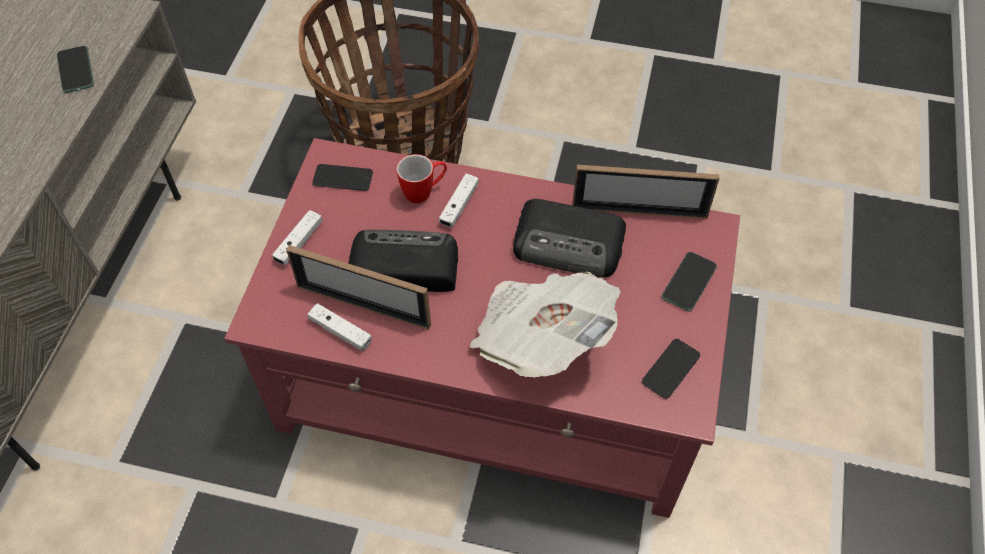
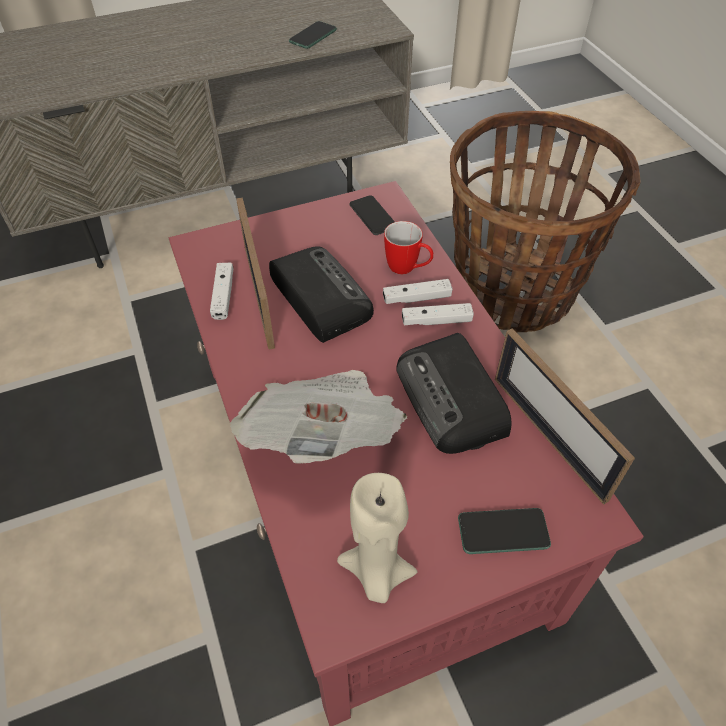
camera: 55 degrees right, 5 degrees down
white game controller [272,210,322,265] -> white game controller moved to [402,303,474,325]
phone [642,339,700,399] -> beige candle [337,473,418,603]

